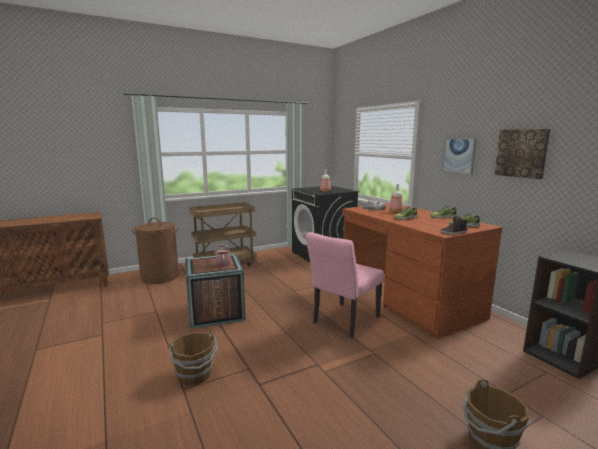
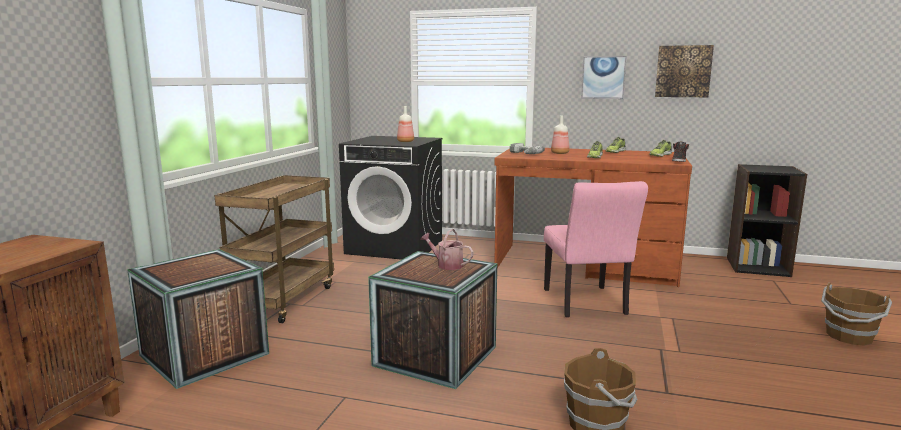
camera: 45 degrees left, 0 degrees up
brown laundry basket [132,218,179,284] -> crate [127,249,269,389]

